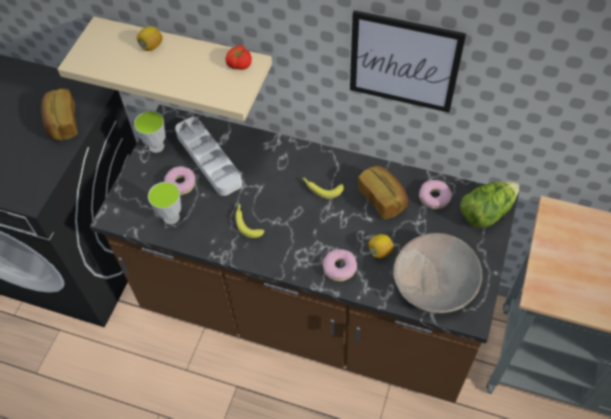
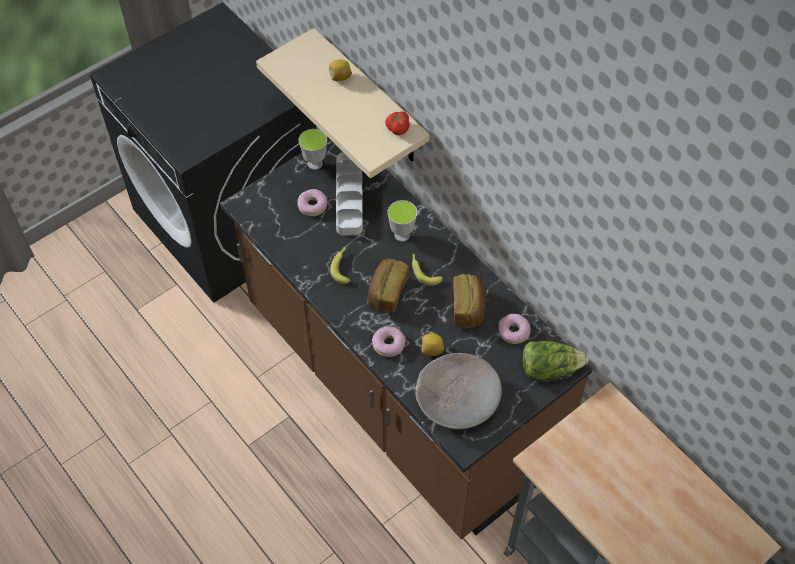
camera: 30 degrees right, 0 degrees up
bread [41,89,78,141] -> bread moved to [368,259,409,312]
cup [148,182,181,225] -> cup moved to [387,200,417,242]
picture [350,10,466,113] -> none

